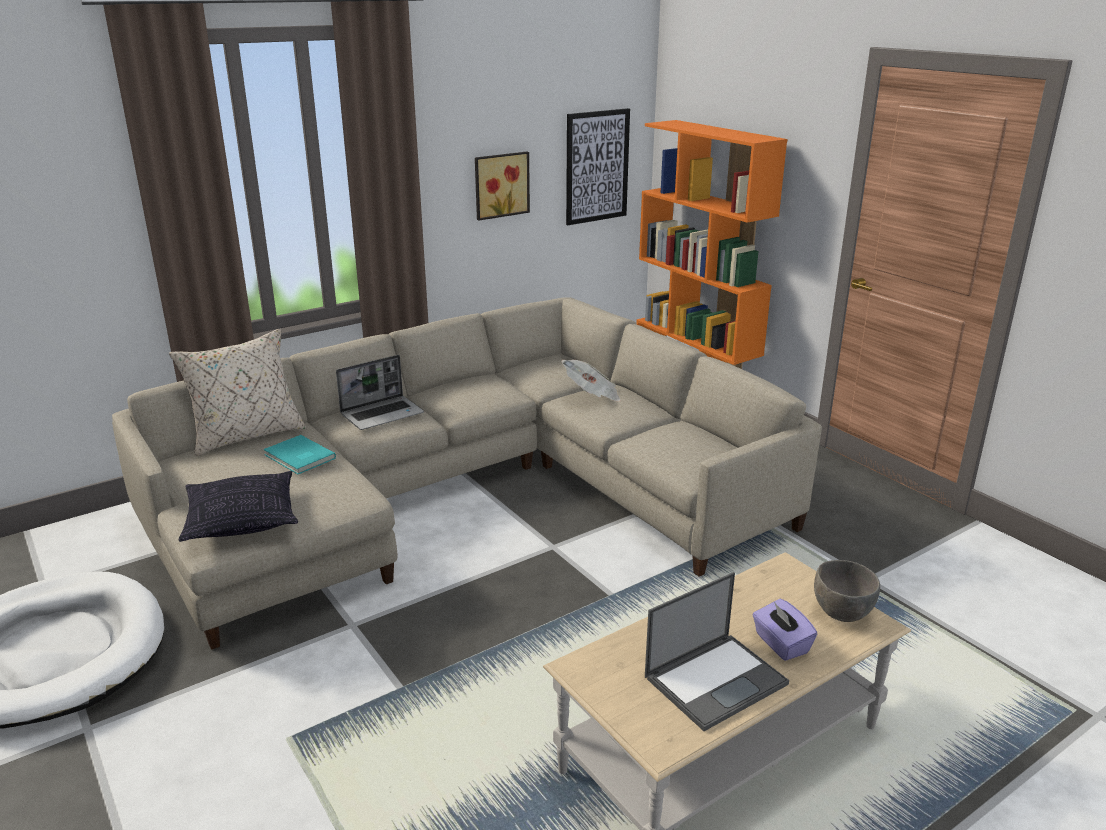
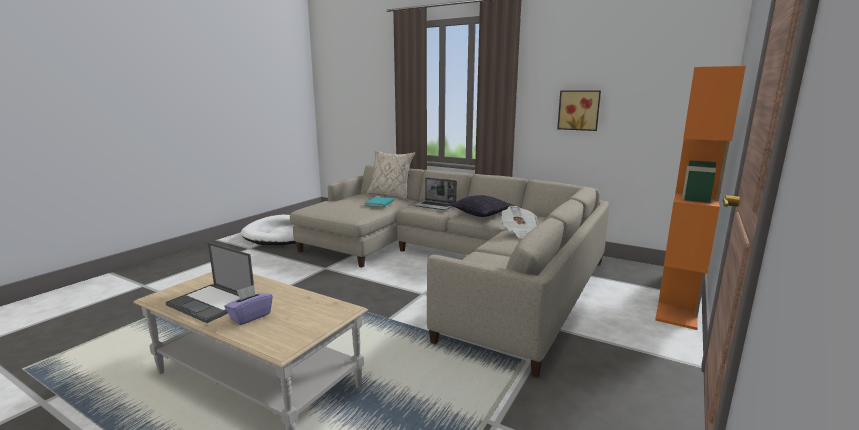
camera: 65 degrees right, 10 degrees down
pillow [179,471,298,542] -> pillow moved to [449,195,515,217]
picture [566,108,630,225] -> none
grey bowl [814,560,880,622] -> none

